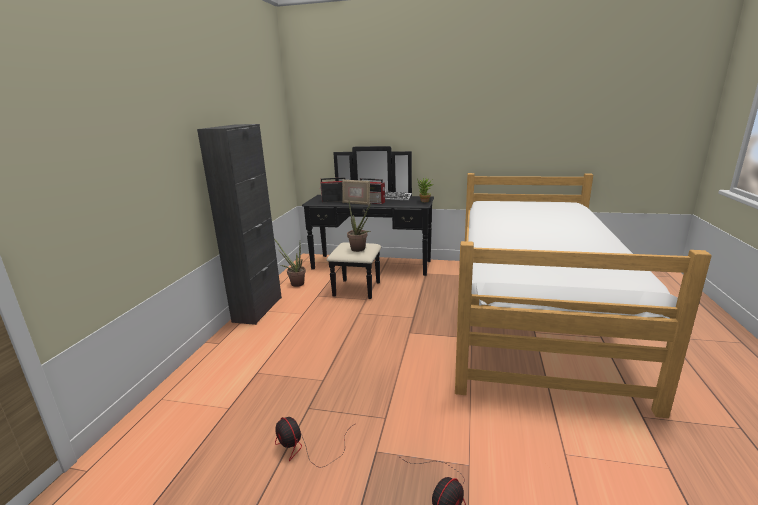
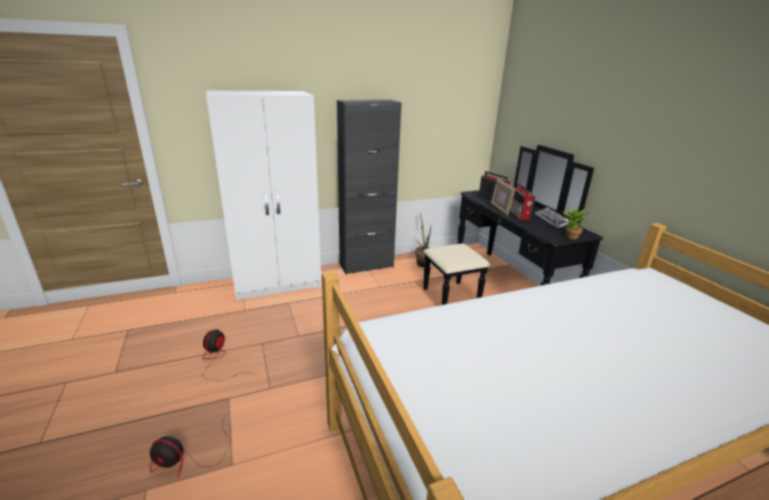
camera: 55 degrees right, 5 degrees up
potted plant [347,201,371,252] -> none
none -> white wardrobe [206,91,321,301]

